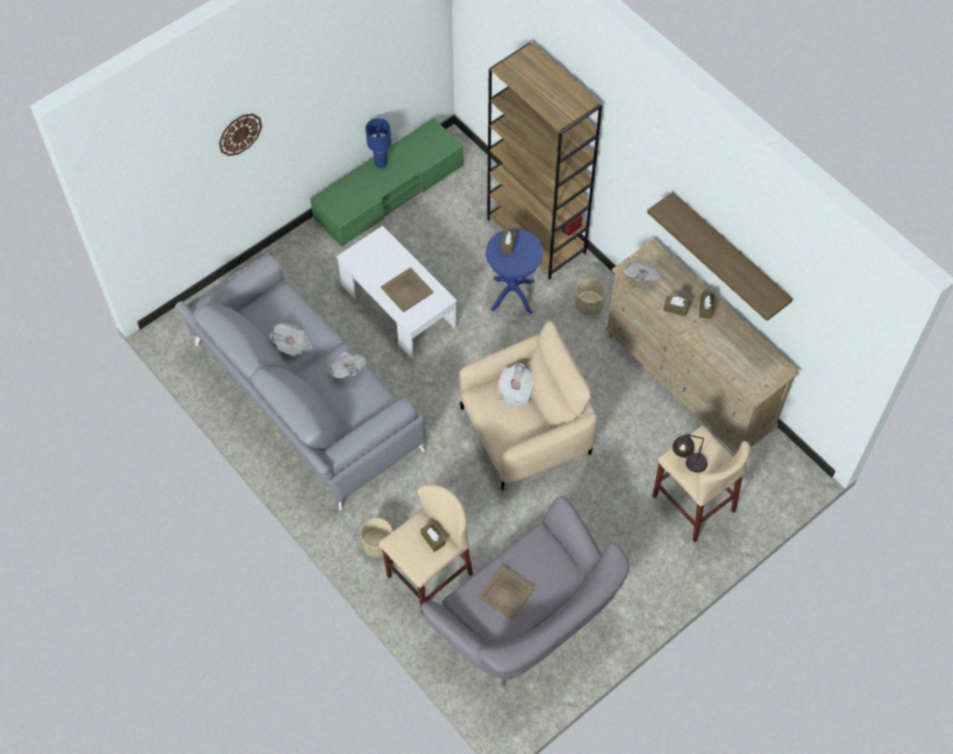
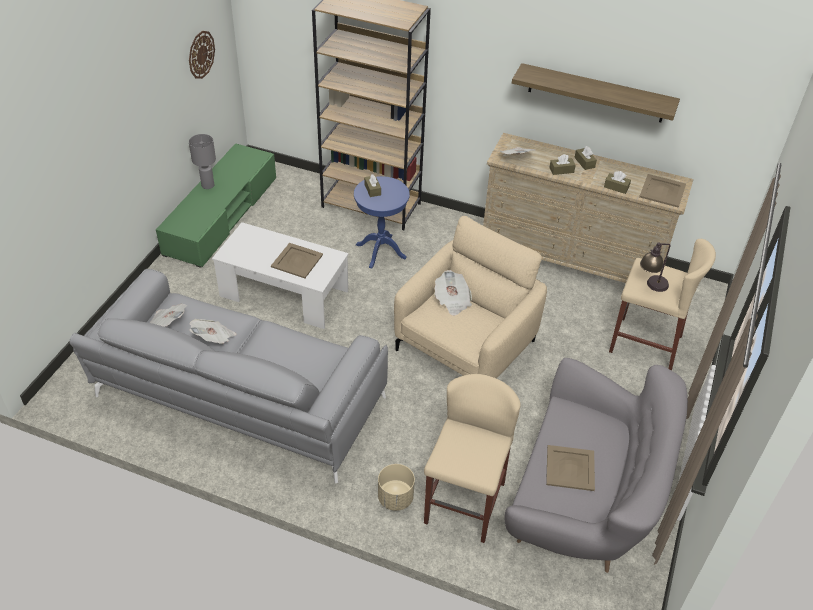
camera: 30 degrees left, 15 degrees down
wall clock [219,114,262,156] -> wall clock moved to [189,31,215,79]
newspaper [329,352,366,378] -> newspaper moved to [150,303,187,327]
blue table lamp [366,118,391,168] -> grey table lamp [189,134,216,189]
brown tissue box [420,523,445,552] -> brown tissue box moved to [604,171,631,194]
beige planter [575,278,606,315] -> none
none -> beige tray [639,174,686,208]

